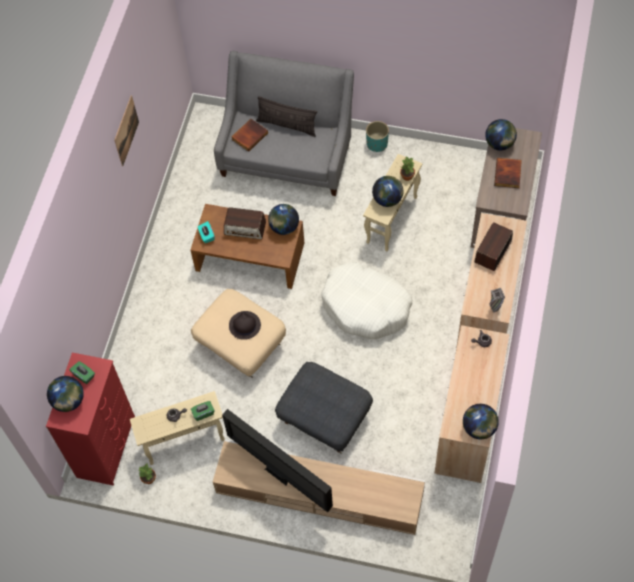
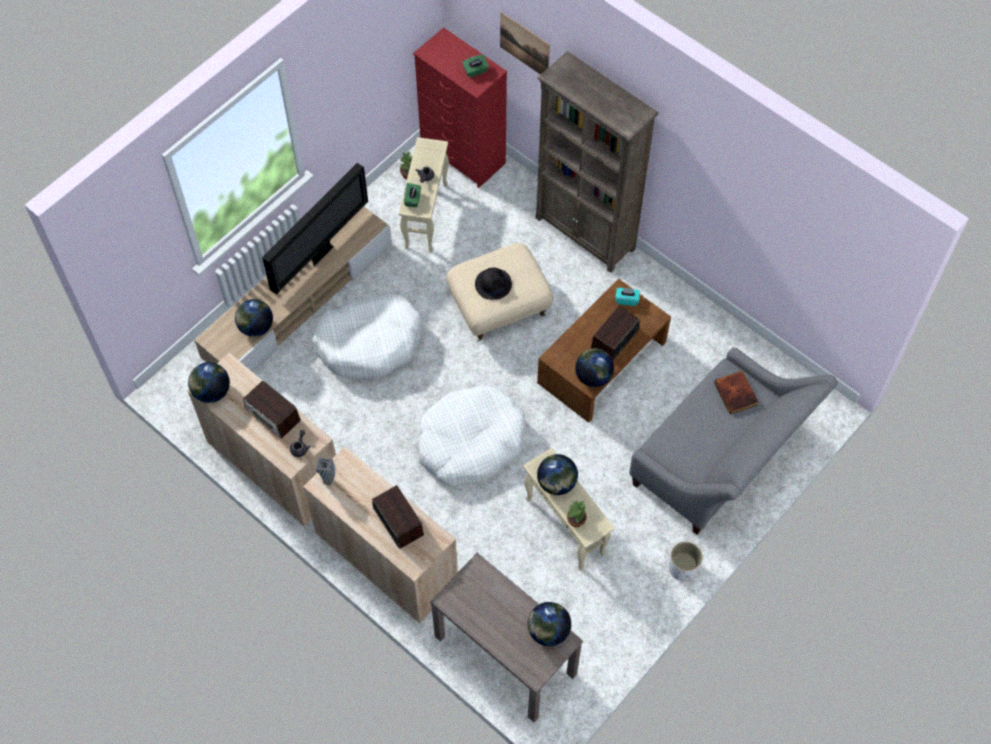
camera: 115 degrees right, 0 degrees up
globe [47,376,84,412] -> globe moved to [235,299,273,337]
picture [114,95,139,166] -> picture moved to [500,12,550,75]
television [222,409,333,512] -> television turned 150 degrees clockwise [262,163,368,294]
pillow [256,96,317,137] -> none
grey ottoman [275,362,373,454] -> white dog bed [312,294,423,379]
turquoise planter [366,121,389,152] -> white planter [669,542,702,582]
book [494,158,522,188] -> none
none -> radio [243,380,301,439]
none -> brown bookcase [536,51,659,273]

